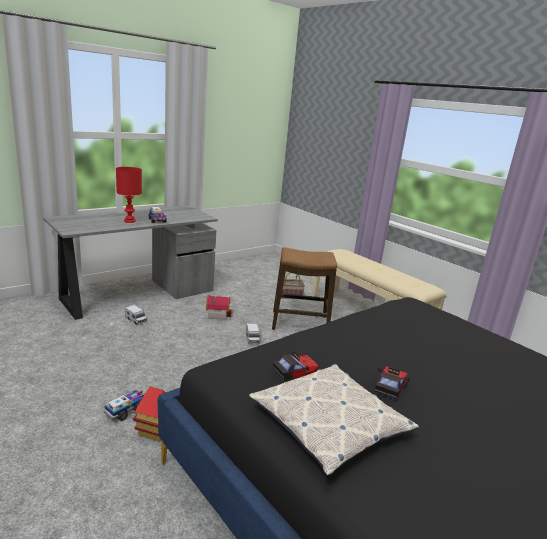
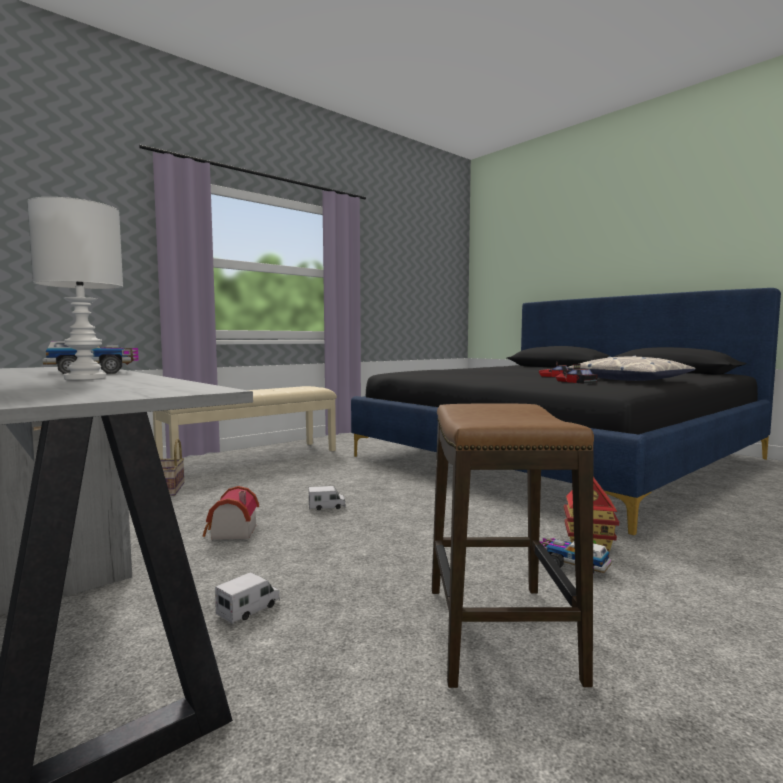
camera: 90 degrees left, 15 degrees down
red table lamp [116,167,142,223] -> white table lamp [27,197,123,380]
stool [272,247,337,330] -> stool moved to [432,403,594,688]

